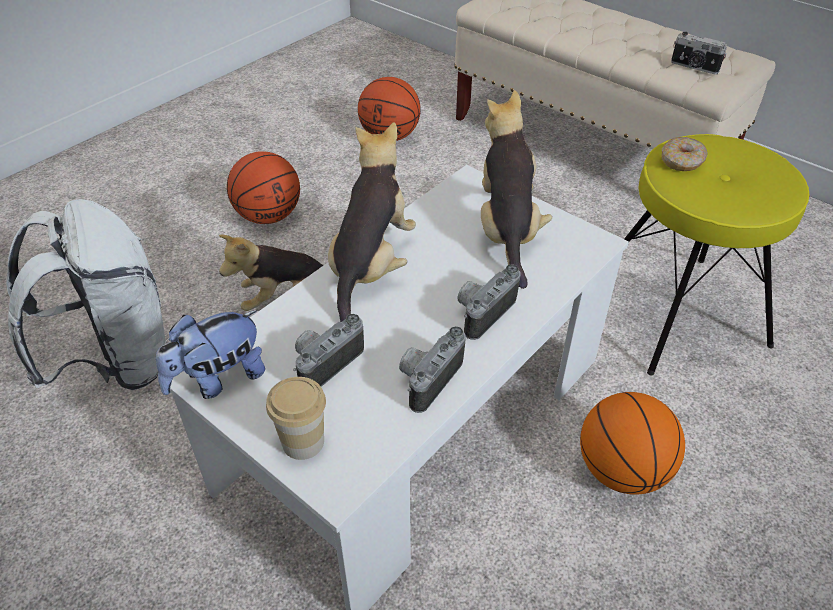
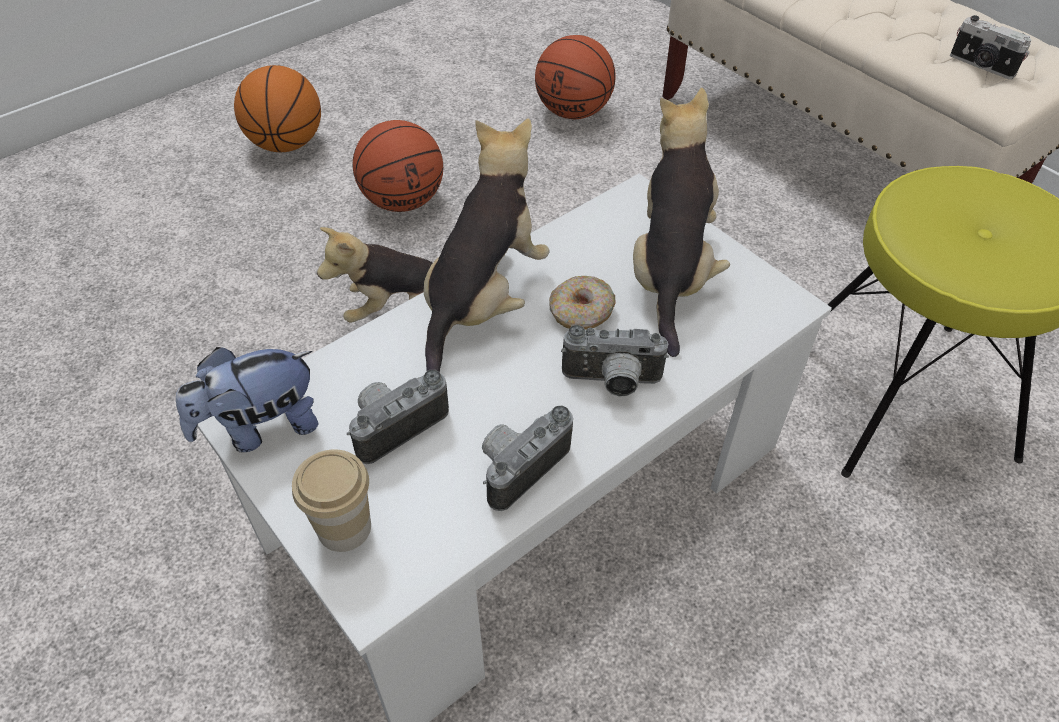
camera: 10 degrees right, 5 degrees up
white backpack [6,199,169,390] -> none
camera [457,264,521,340] -> camera turned 135 degrees counterclockwise [561,325,669,397]
basketball [580,392,685,495] -> basketball moved to [234,65,321,152]
donut [661,137,708,171] -> donut moved to [549,276,615,329]

